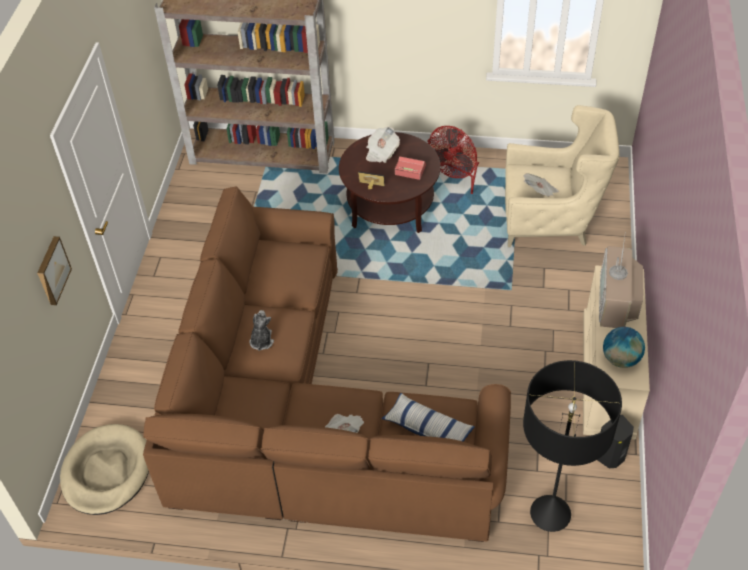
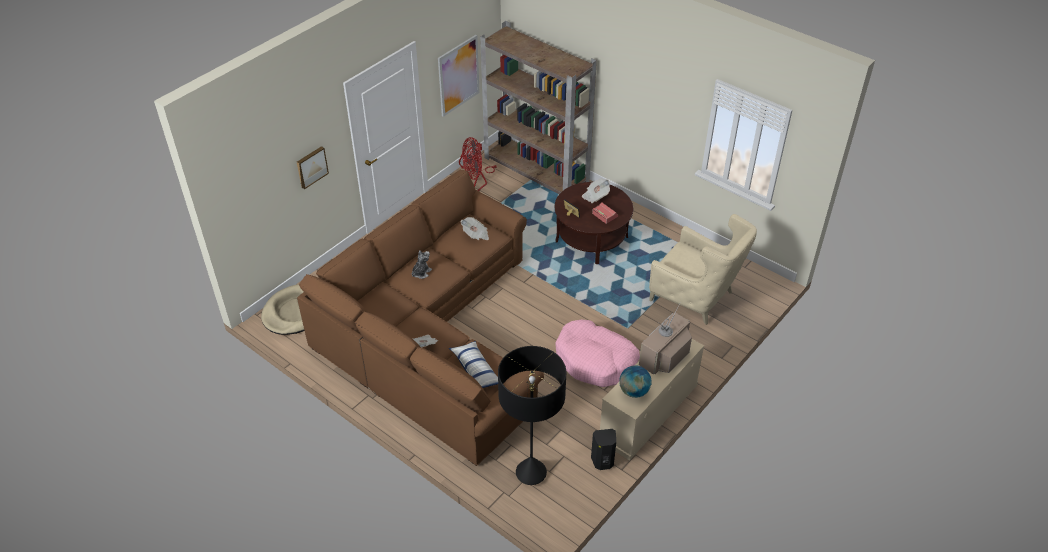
camera: 30 degrees right, 5 degrees down
red fan [427,126,479,194] -> red fan moved to [459,137,497,191]
newspaper [523,173,559,197] -> newspaper moved to [461,217,489,240]
none -> picture [438,35,480,117]
none -> pink dog bed [555,320,640,387]

